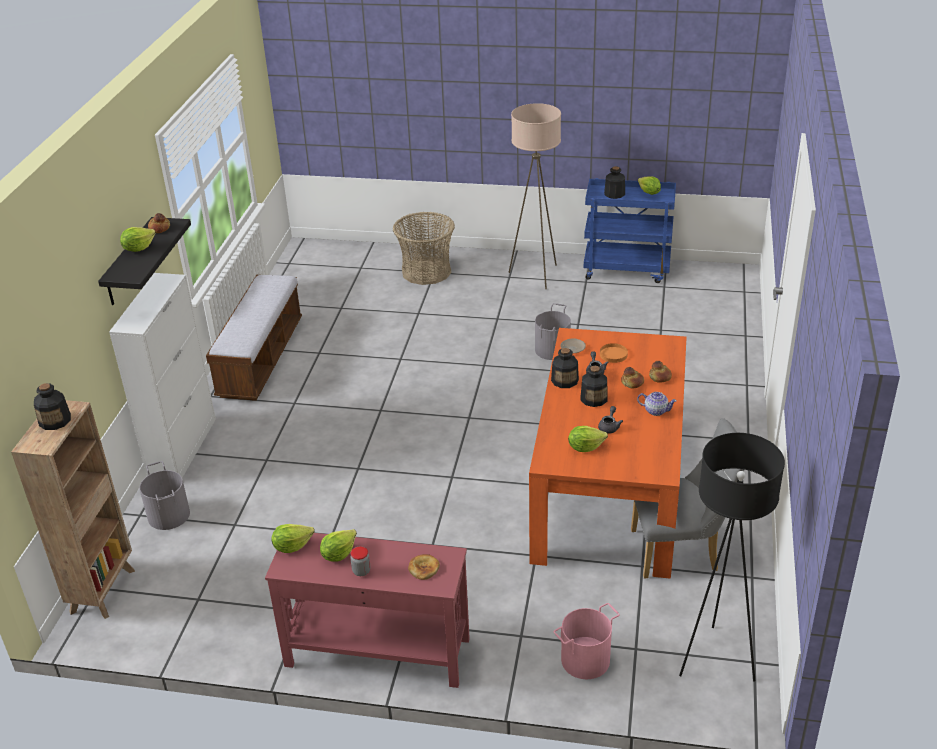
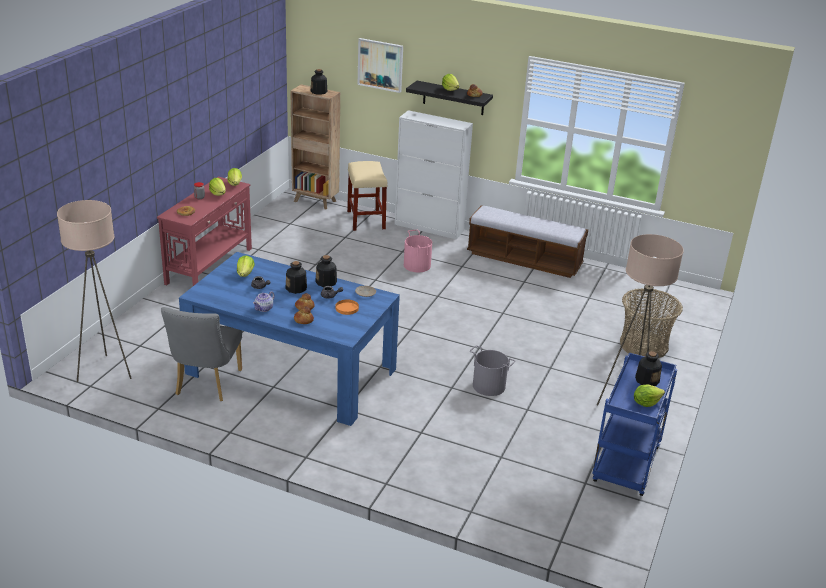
camera: 100 degrees right, 5 degrees down
grey bucket [139,461,190,530] -> beige stool [347,161,387,231]
orange dining table [529,328,686,579] -> blue dining table [179,252,400,426]
pink bucket [553,603,620,679] -> pink bucket moved to [404,230,432,272]
black floor lamp [679,433,785,682] -> beige floor lamp [57,200,132,382]
none -> picture [358,38,403,93]

